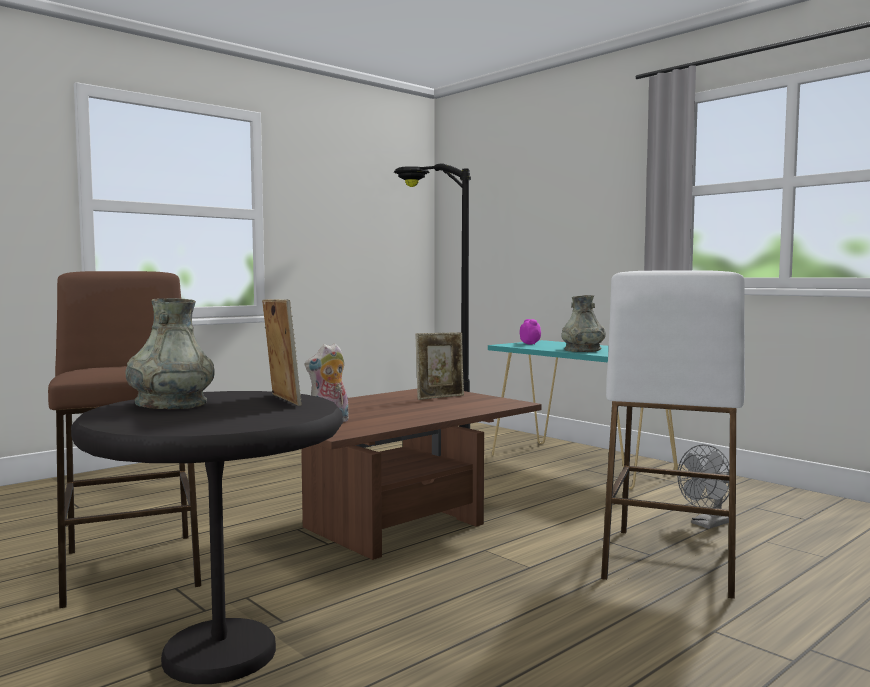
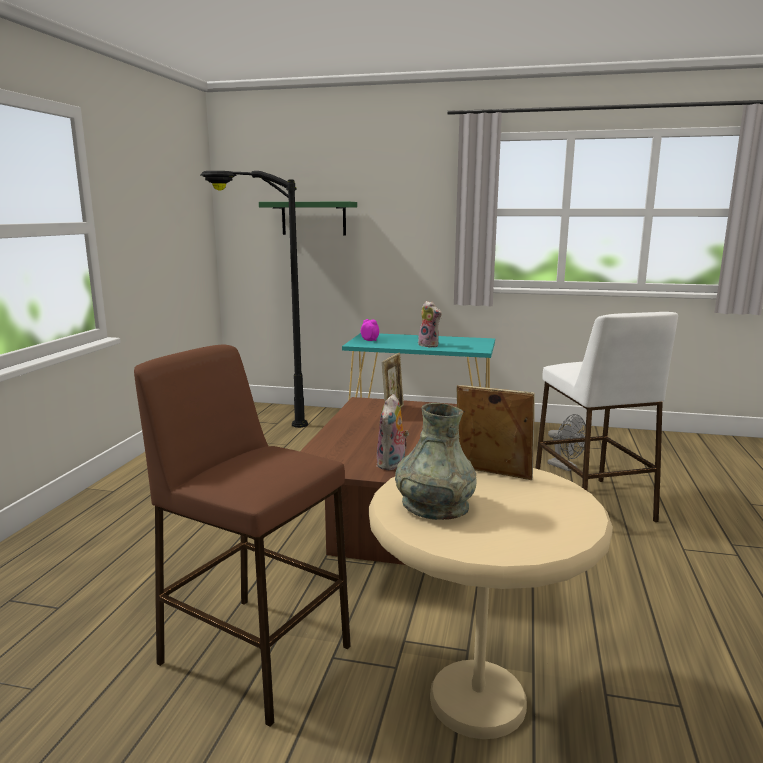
camera: 35 degrees left, 10 degrees up
black side table [71,391,343,684] -> beige side table [369,468,613,739]
grey vase [562,295,606,352] -> plush toy [418,301,442,348]
grey fan [677,444,729,529] -> grey fan turned 60 degrees counterclockwise [548,414,586,471]
none -> green shelf [259,202,357,235]

